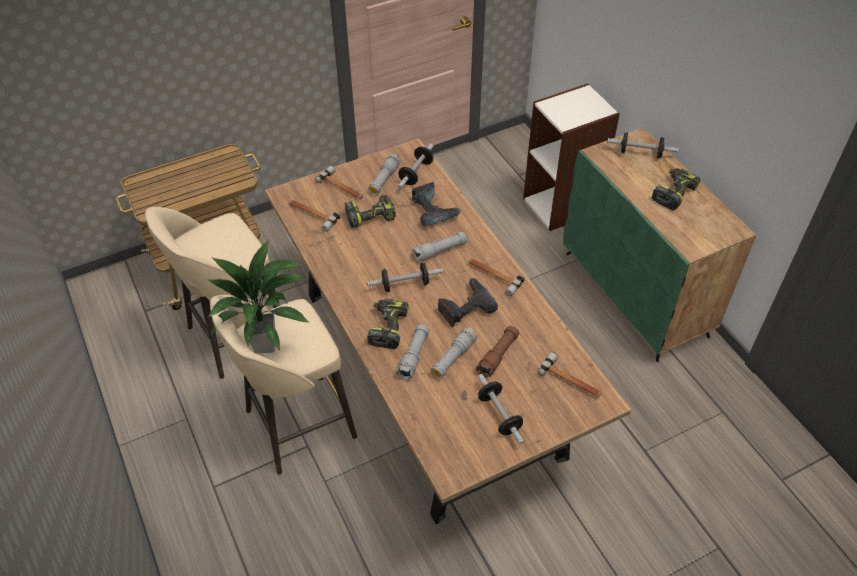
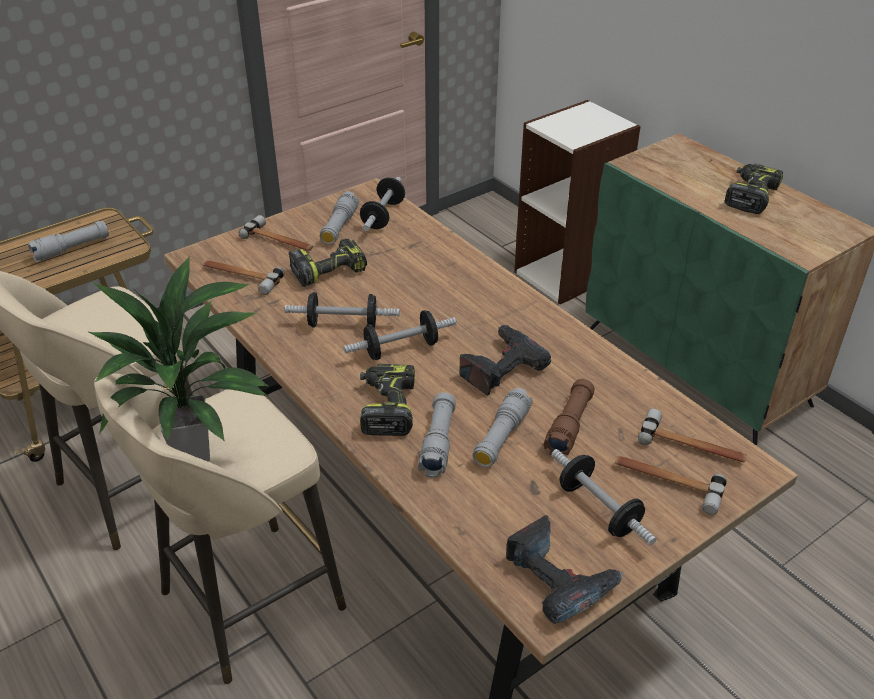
camera: 10 degrees left, 10 degrees down
power drill [412,182,462,227] -> power drill moved to [506,515,623,624]
grey flashlight [412,232,467,262] -> grey flashlight moved to [28,221,109,262]
hammer [468,258,525,296] -> hammer moved to [615,456,727,515]
dumbbell [607,132,679,159] -> dumbbell moved to [284,292,400,328]

